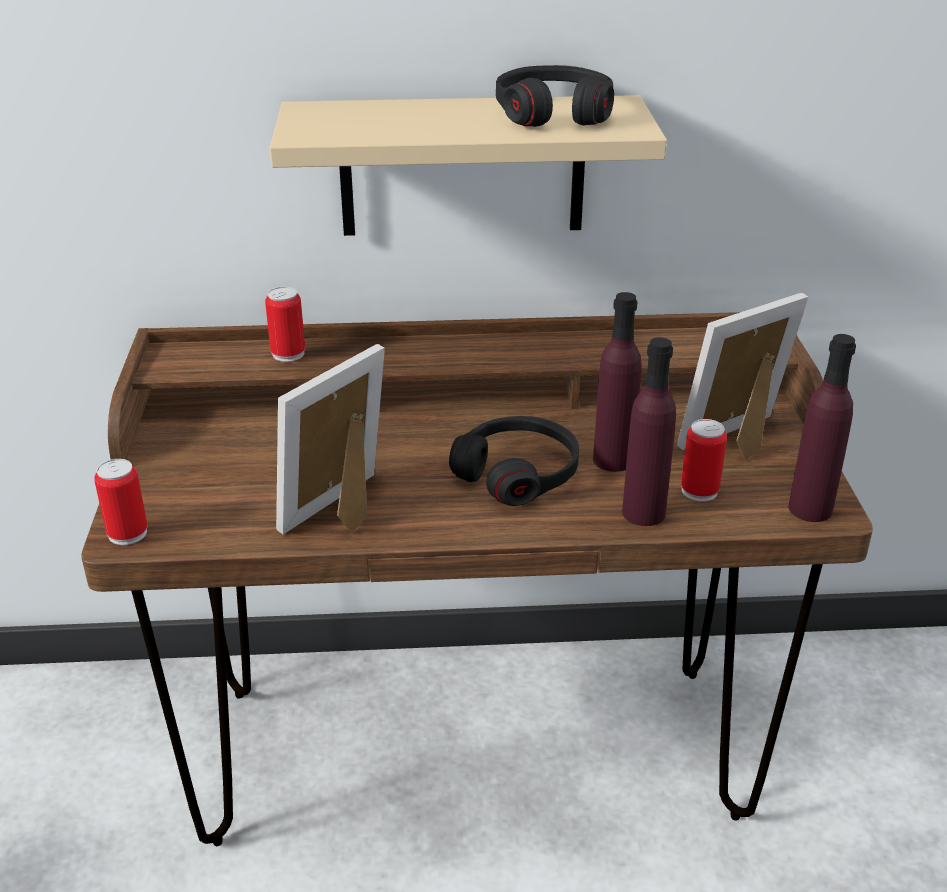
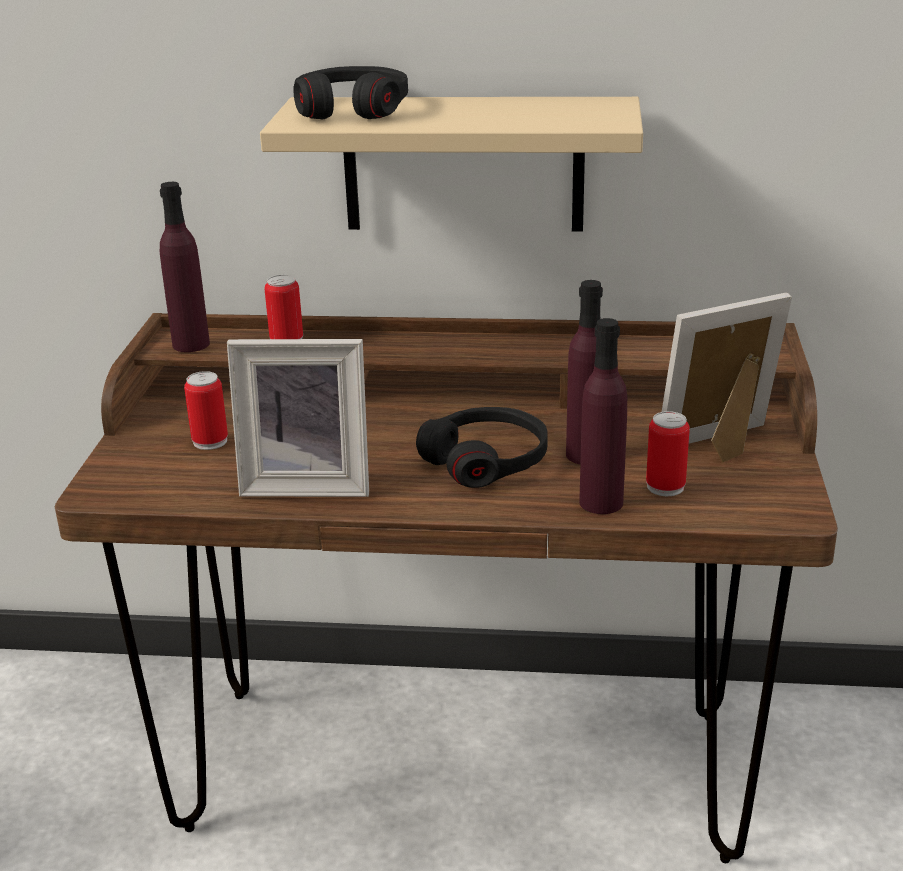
camera: 10 degrees right, 5 degrees down
can [94,459,148,545] -> can moved to [184,371,228,450]
picture frame [276,344,385,534] -> picture frame turned 135 degrees counterclockwise [227,339,369,497]
black headphones [496,65,614,127] -> black headphones moved to [293,66,408,119]
purple bottle [788,334,856,522] -> purple bottle moved to [160,182,210,352]

